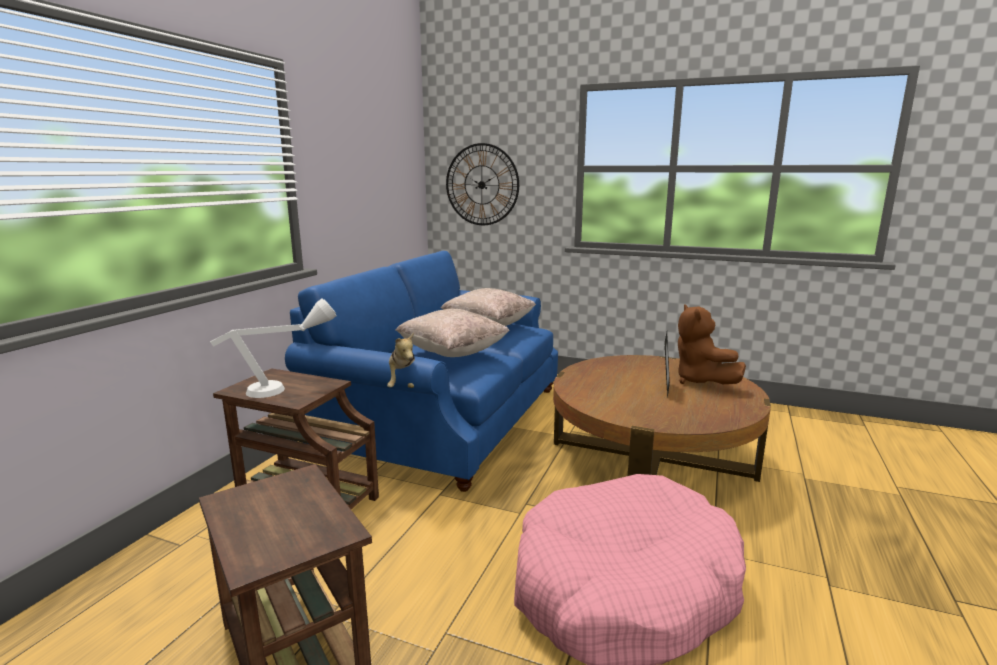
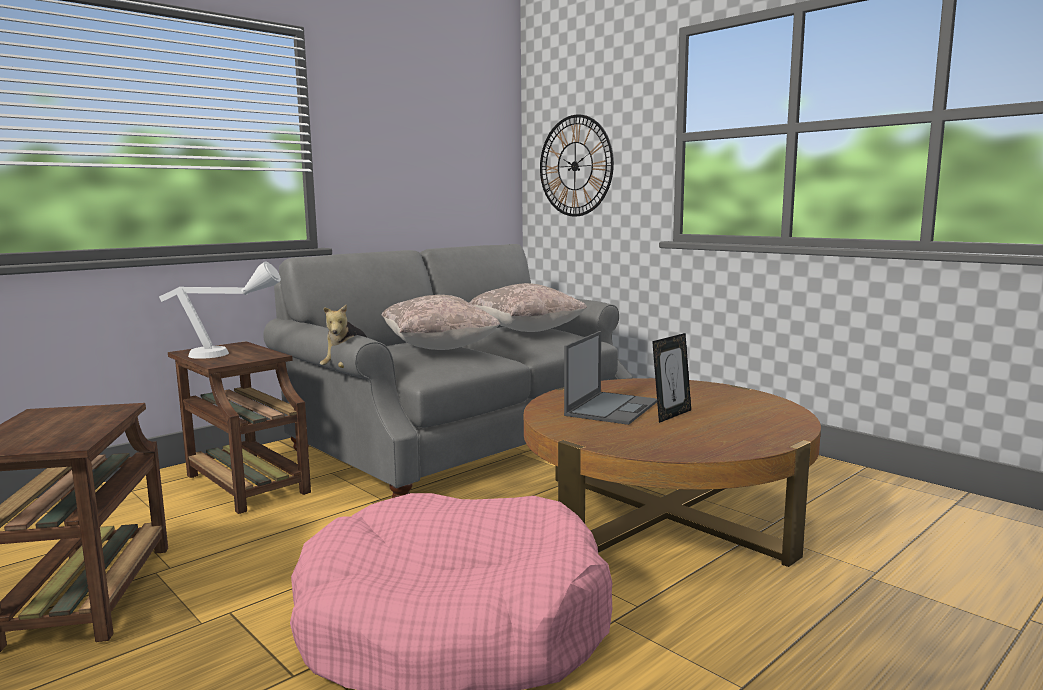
camera: 25 degrees right, 5 degrees down
blue sofa [285,251,558,492] -> grey sofa [263,244,633,498]
brown plush toy [678,304,746,384] -> none
none -> laptop [564,331,657,425]

